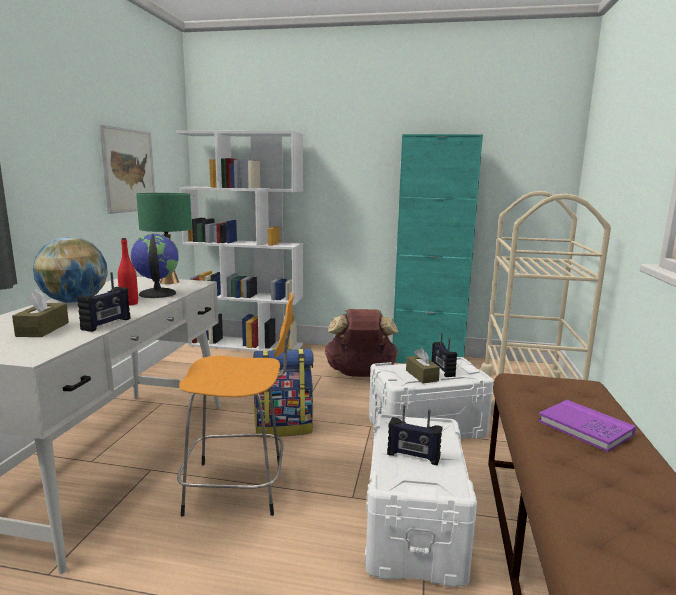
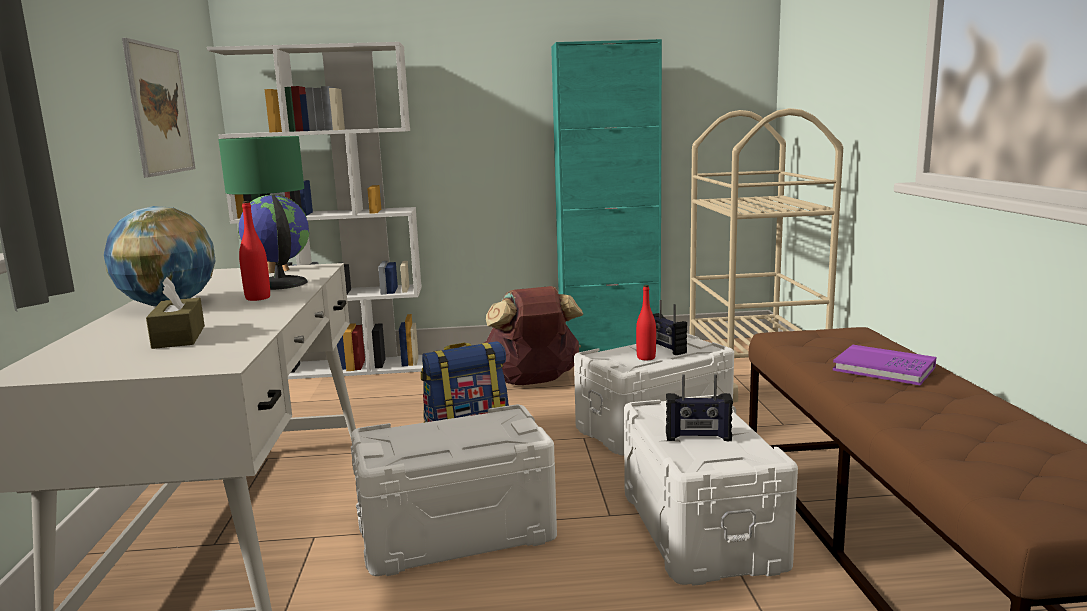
camera: 15 degrees left, 0 degrees up
radio [77,272,130,332] -> none
orange stool [177,292,293,517] -> white storage box [351,404,557,576]
brown tissue box [406,348,440,383] -> red bottle [636,285,656,360]

